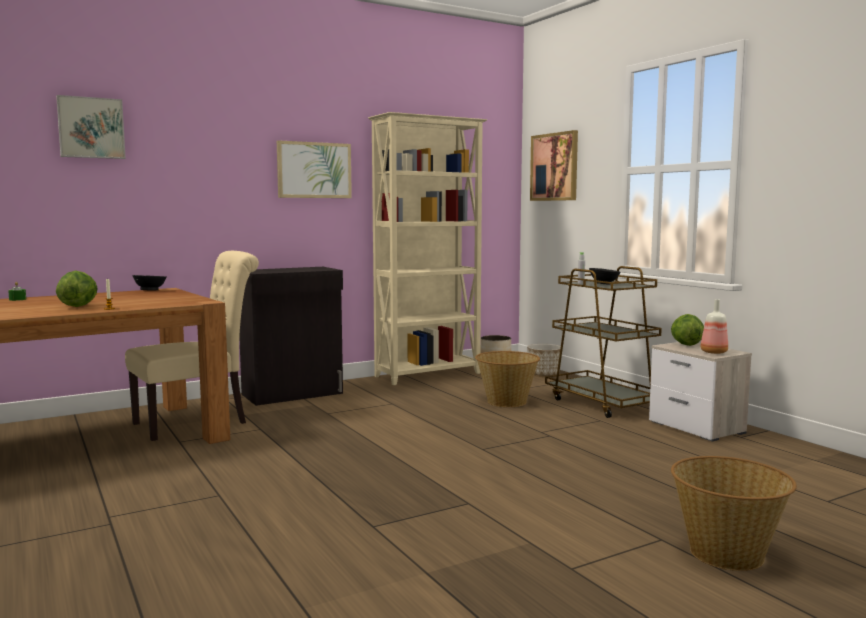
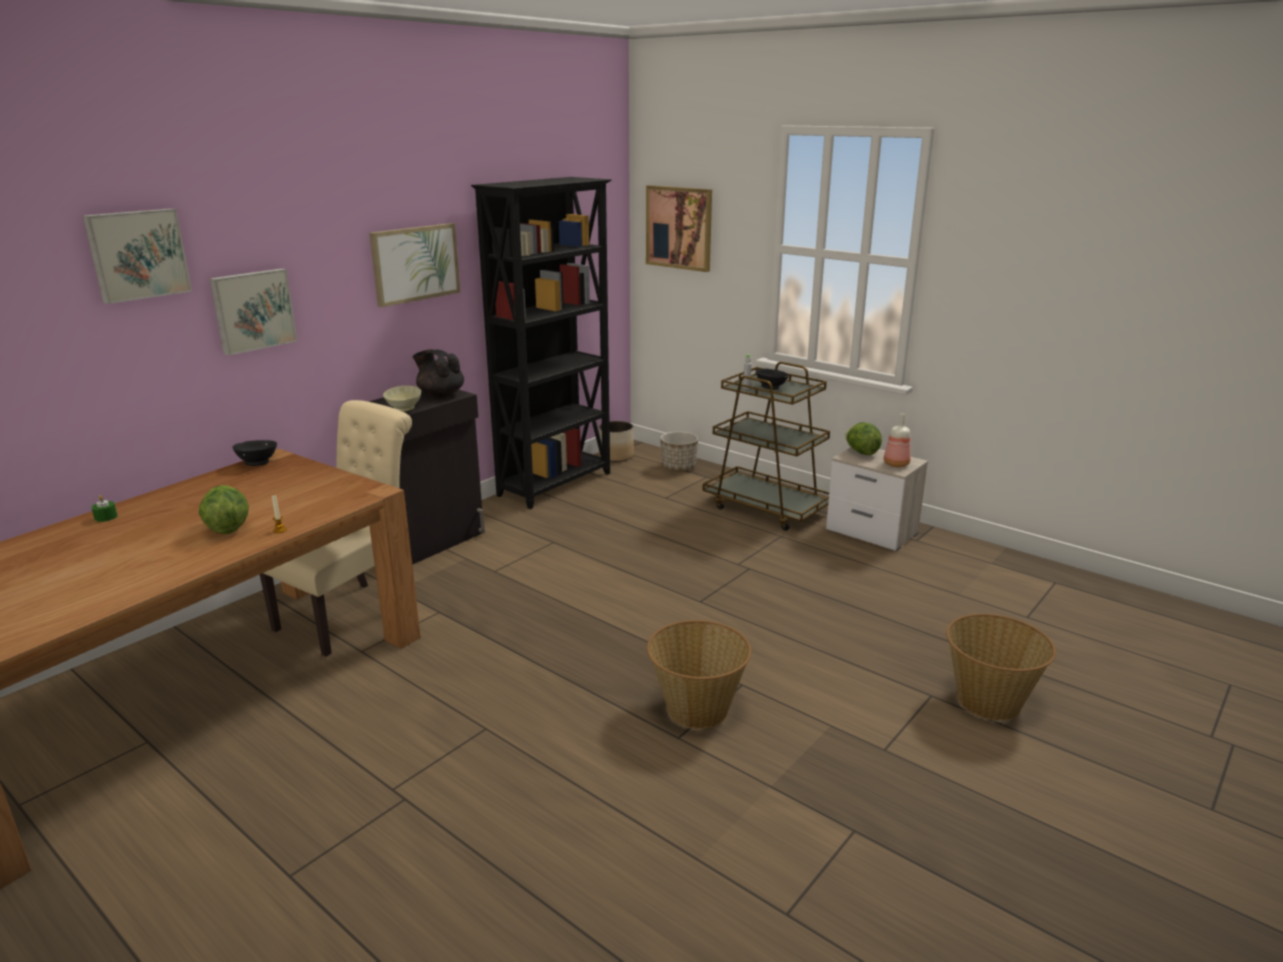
camera: 20 degrees left, 15 degrees up
beige bookcase [368,112,487,385] -> black bookcase [471,177,612,509]
basket [475,351,540,407] -> basket moved to [647,620,751,729]
none -> picture [210,268,297,356]
none -> beige bowl [383,386,421,412]
none -> black teapot [413,349,464,398]

